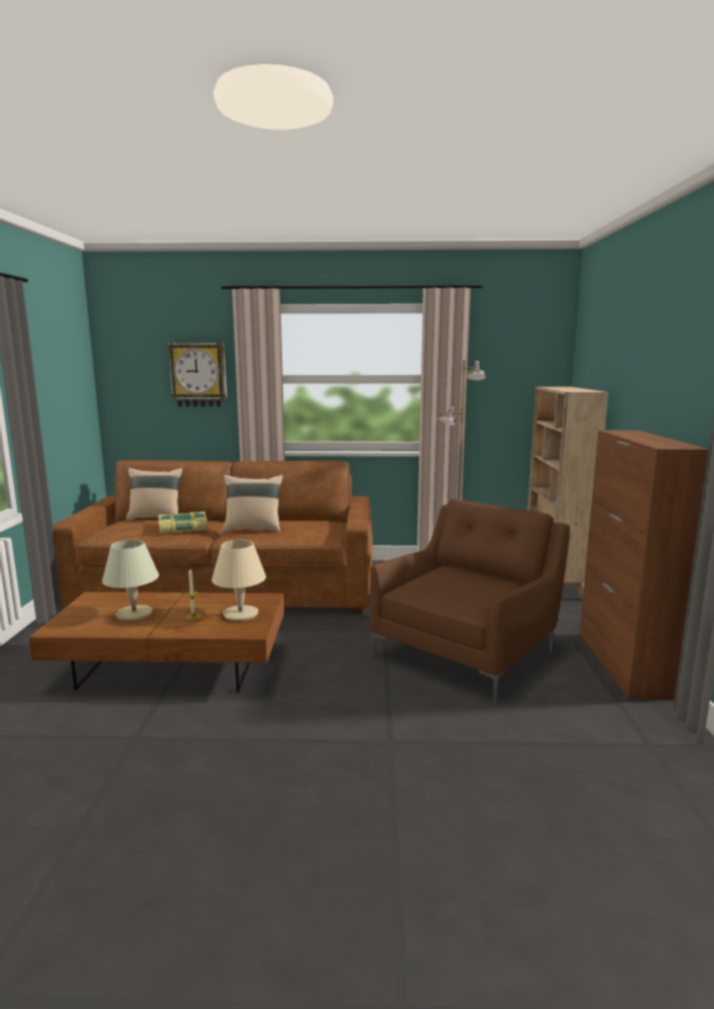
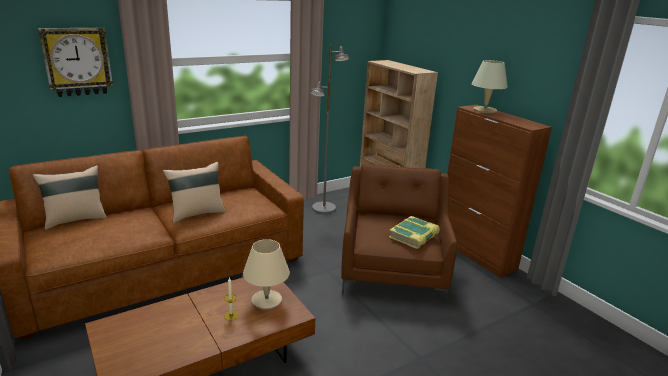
camera: 35 degrees left, 10 degrees up
beige table lamp [102,540,159,621] -> beige table lamp moved to [471,60,508,113]
book [159,512,208,533] -> book moved to [389,216,440,249]

